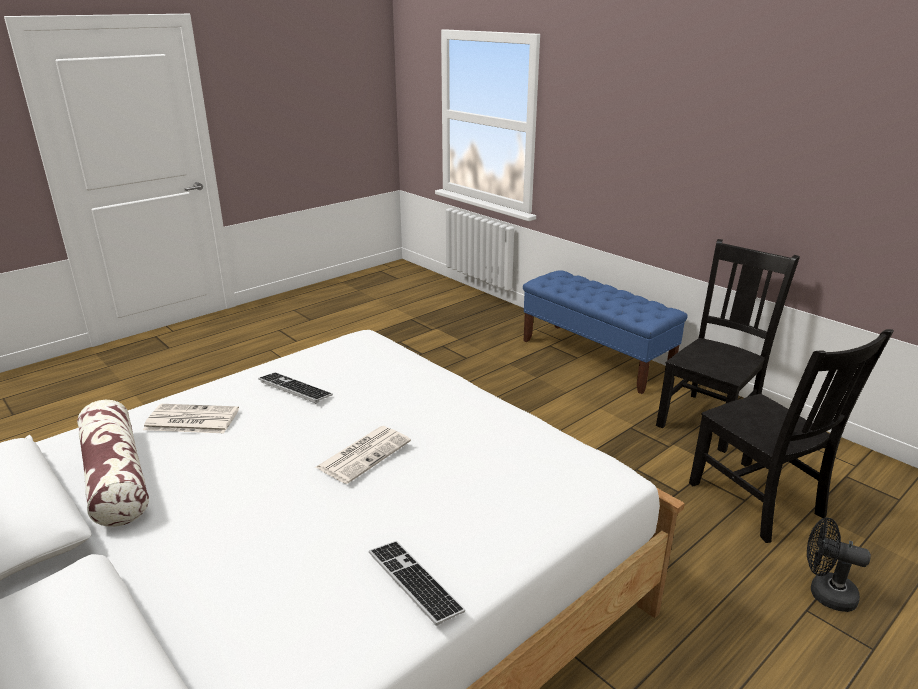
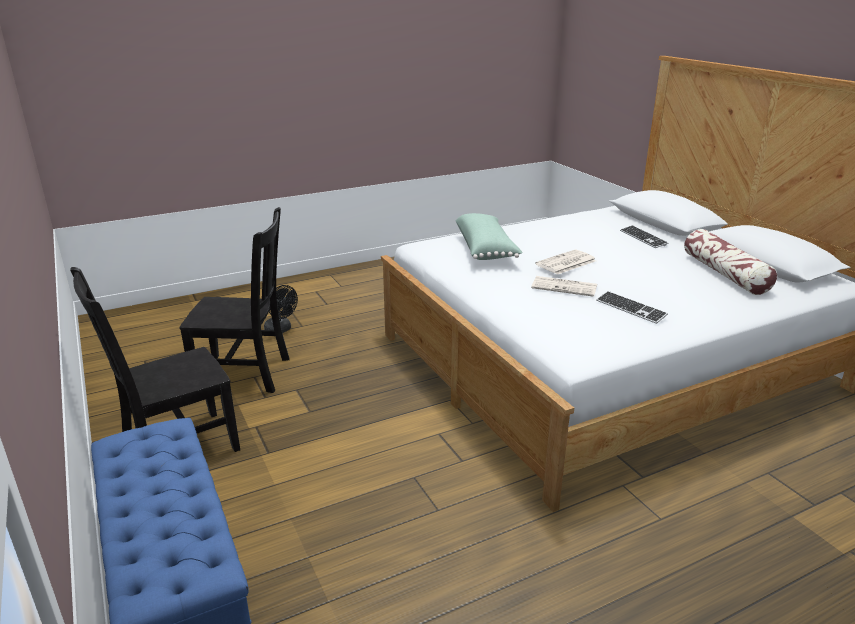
camera: 165 degrees left, 0 degrees up
newspaper [143,404,239,433] -> newspaper moved to [531,276,597,297]
keyboard [369,541,465,626] -> keyboard moved to [620,225,669,248]
black chair [689,329,894,543] -> black chair turned 105 degrees clockwise [179,207,290,393]
none -> green pillow [456,213,523,260]

